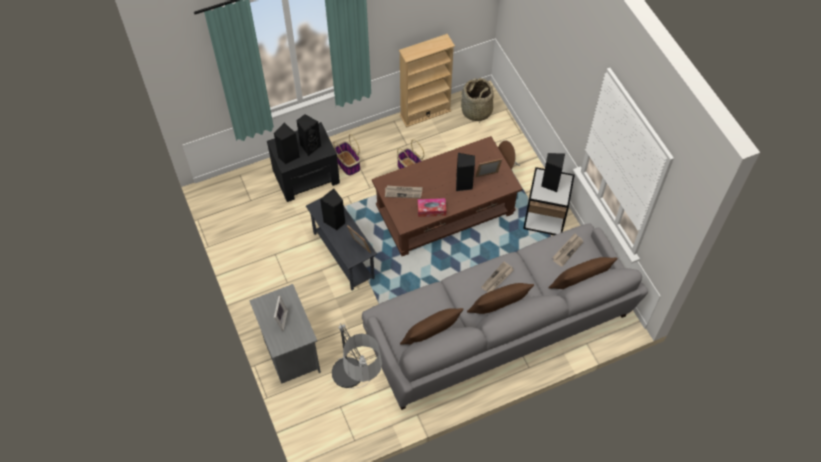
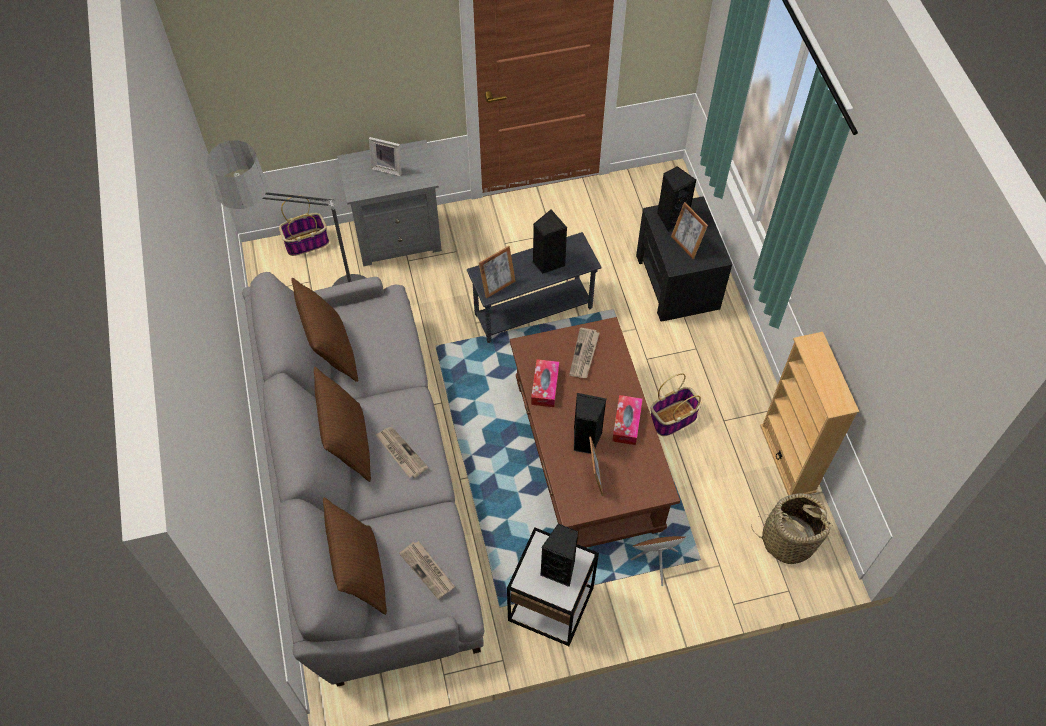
camera: 100 degrees right, 0 degrees up
black speaker [296,114,321,156] -> picture frame [671,202,708,259]
basket [333,134,360,176] -> basket moved to [279,197,329,256]
none -> tissue box [612,395,643,445]

